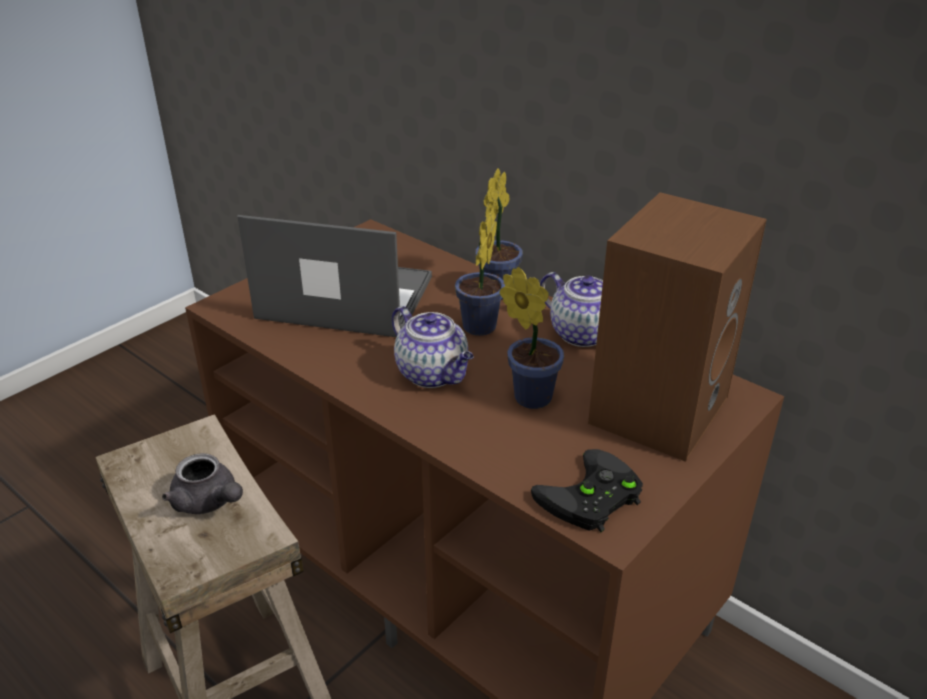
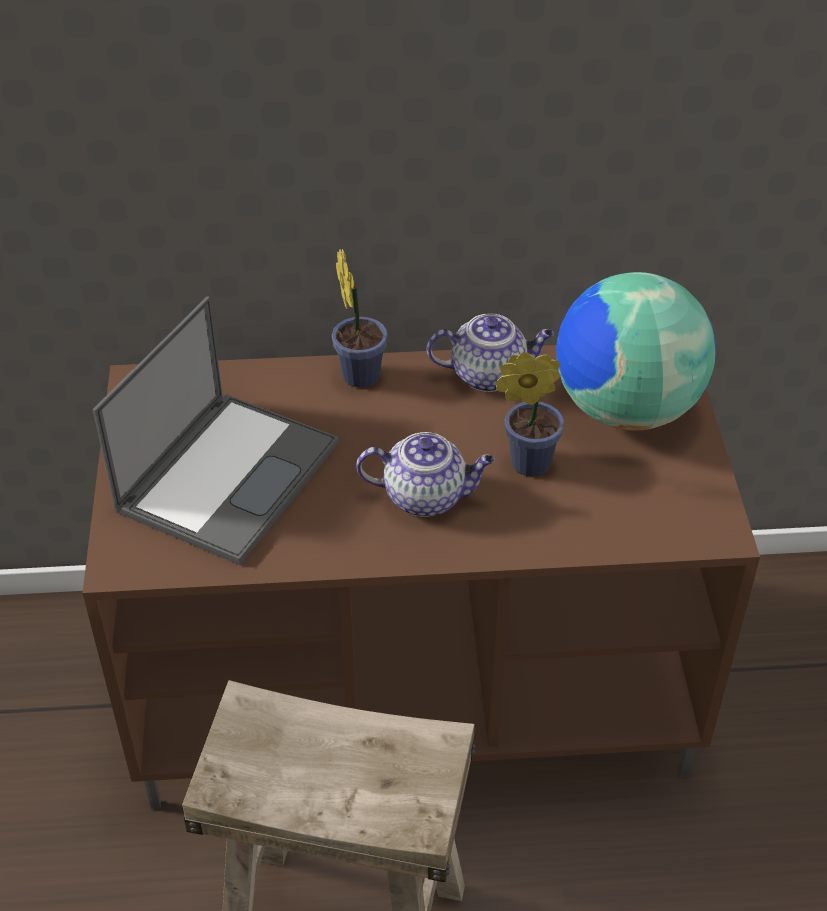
camera: 45 degrees left, 10 degrees up
grey teapot [162,453,243,514] -> none
laptop [237,215,432,337] -> laptop turned 150 degrees clockwise [93,296,339,565]
potted plant [455,209,505,336] -> none
black game controller [531,449,643,532] -> none
brown speaker [588,192,767,462] -> globe [556,272,716,430]

